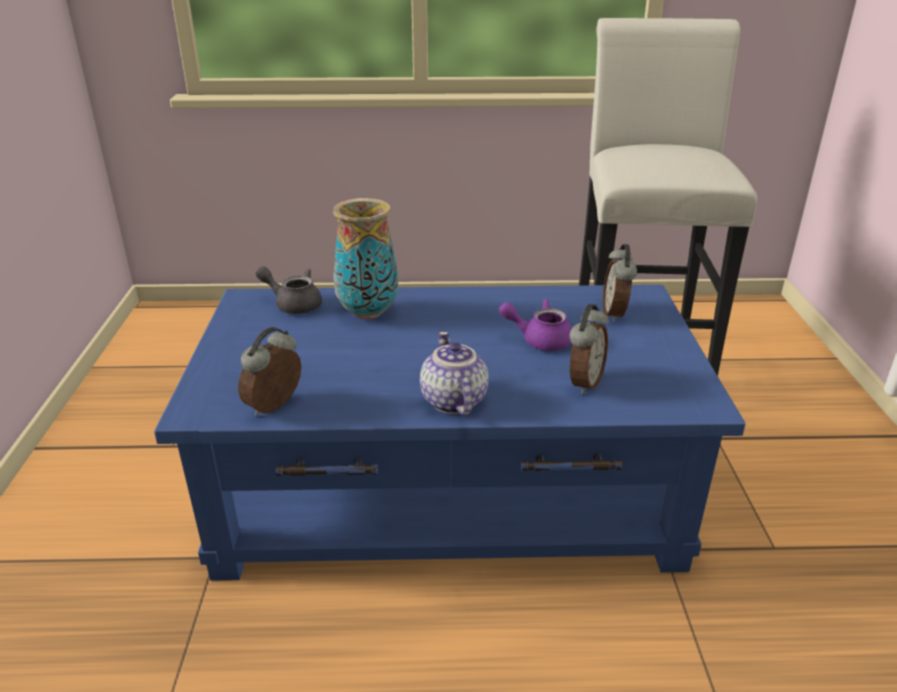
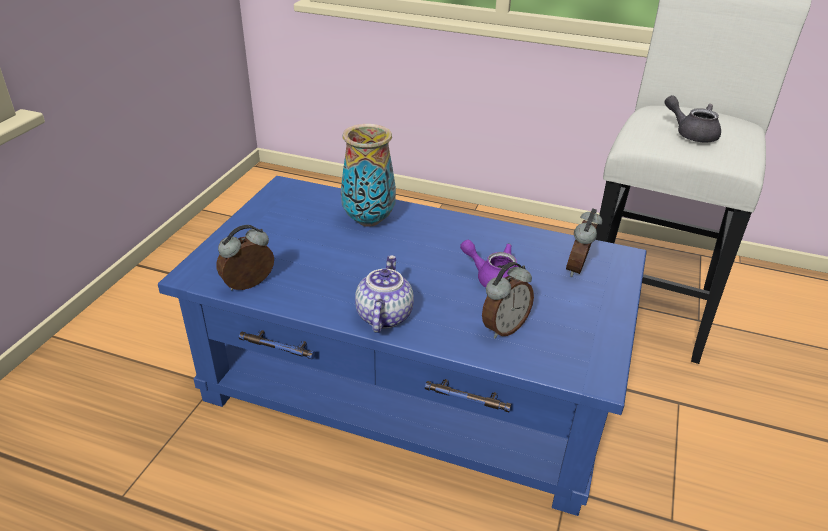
camera: 20 degrees right, 5 degrees up
grey teapot [256,266,322,314] -> grey teapot moved to [664,95,721,143]

